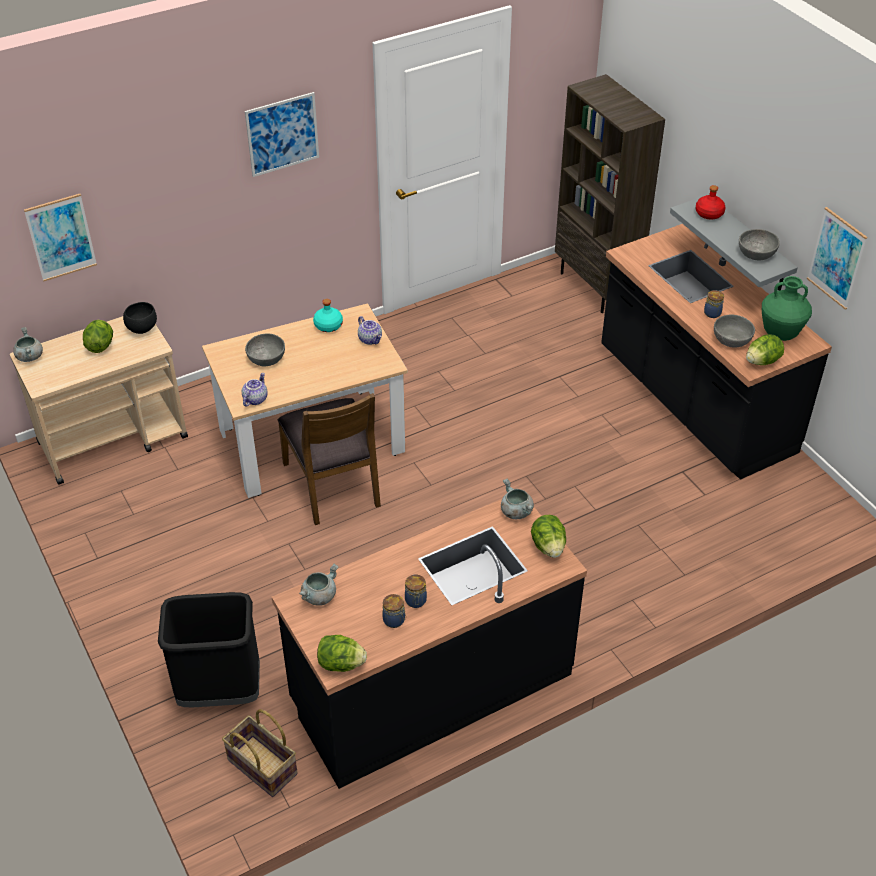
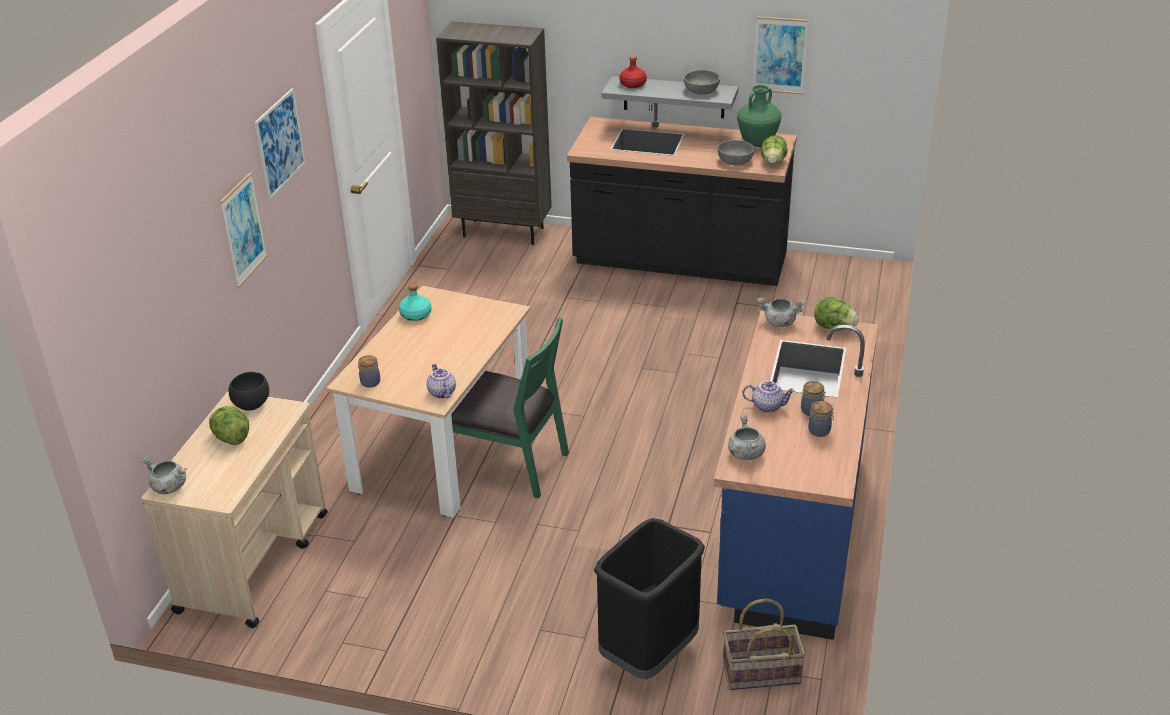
camera: 45 degrees left, 10 degrees down
picture [24,194,97,282] -> picture moved to [220,172,268,287]
grey bowl [245,334,285,367] -> none
black counter [272,499,587,789] -> blue counter [714,311,878,640]
brown chair [278,393,381,525] -> green chair [451,317,569,499]
lettuce [317,635,367,672] -> none
teapot [358,316,382,345] -> teapot moved to [742,381,795,413]
jar [704,290,724,318] -> jar moved to [358,355,380,388]

